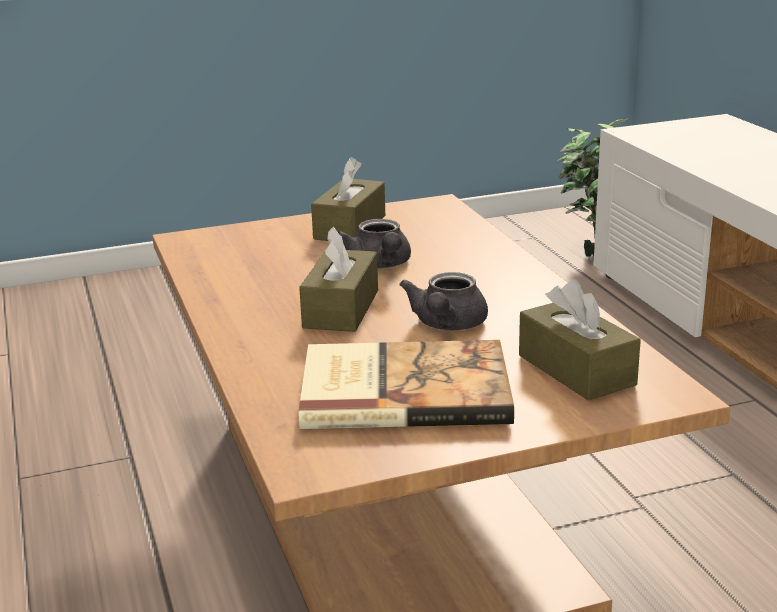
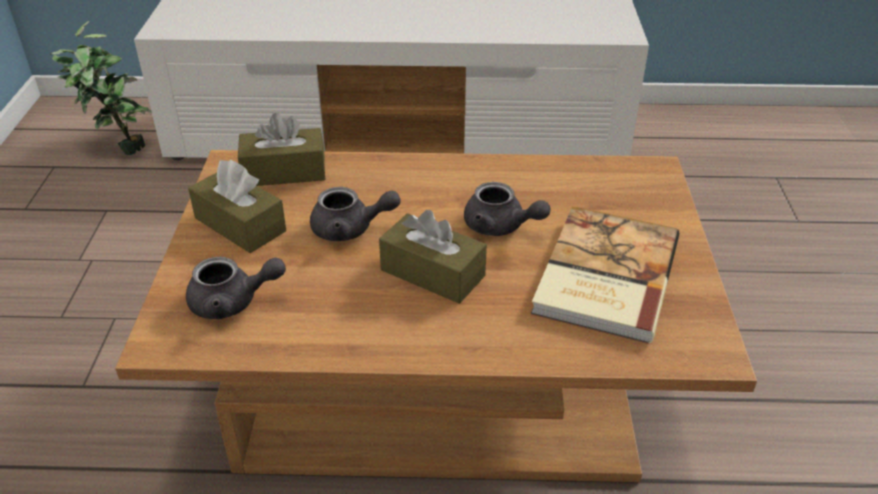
camera: 70 degrees left, 15 degrees up
brown tissue box [519,279,641,401] -> brown tissue box moved to [238,113,325,186]
none -> grey teapot [186,257,286,319]

